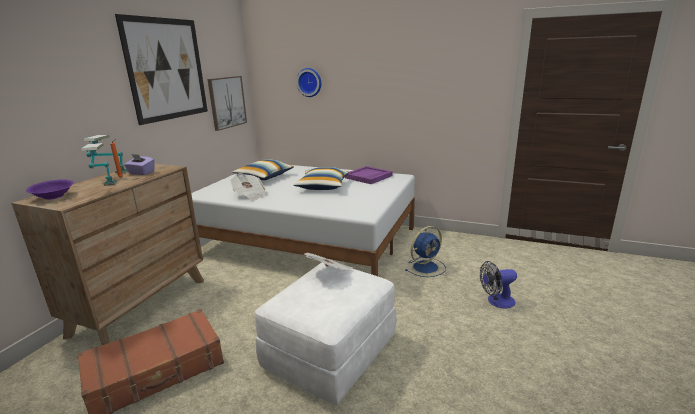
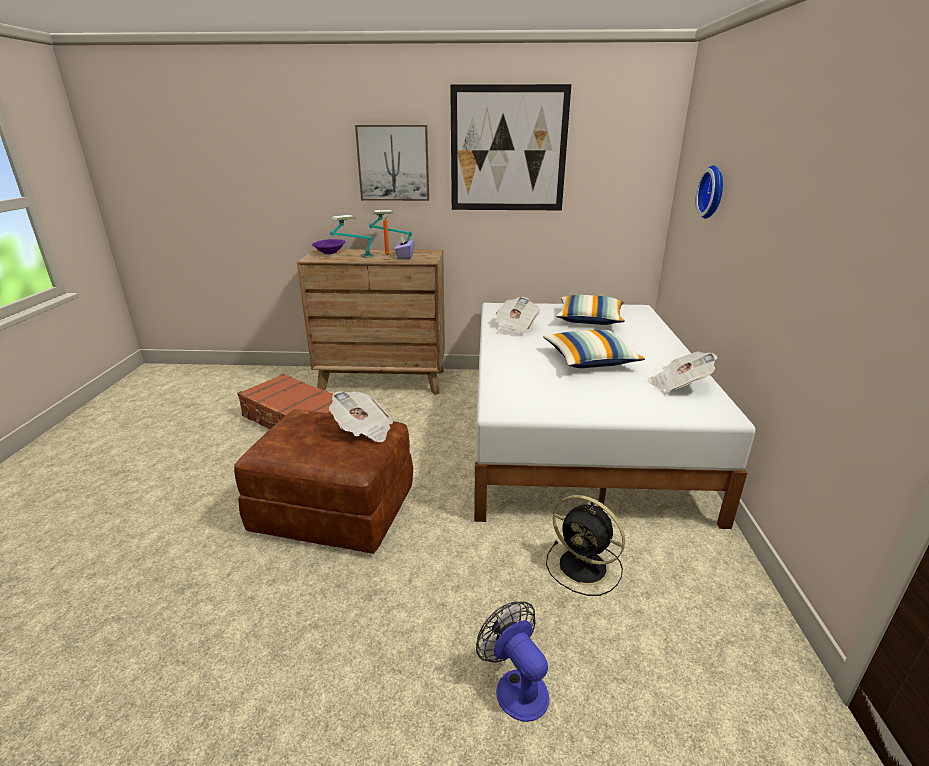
camera: 70 degrees right, 5 degrees up
picture [208,76,247,131] -> picture moved to [355,125,429,201]
white ottoman [255,262,397,405] -> brown ottoman [234,410,413,554]
purple tray [344,166,392,184] -> newspaper [648,351,718,392]
blue fan [405,226,446,277] -> black fan [546,495,625,596]

